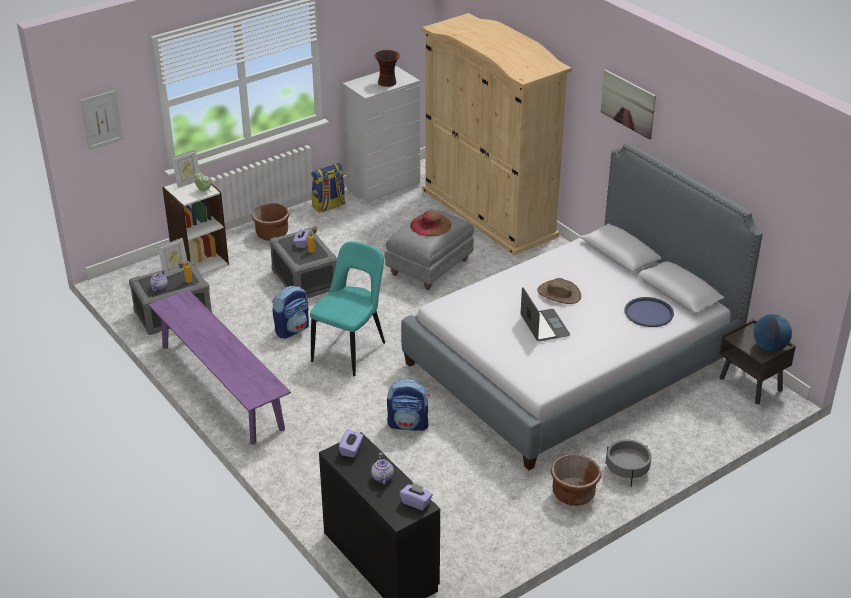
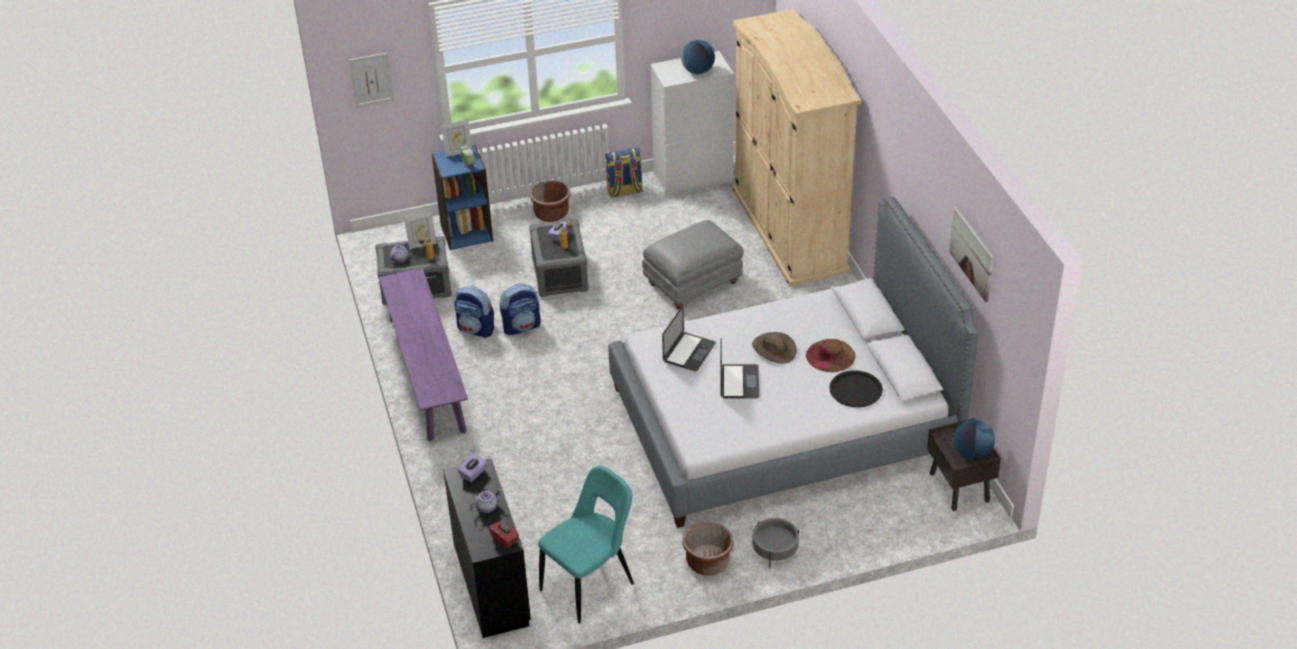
camera: 20 degrees right, 5 degrees up
white bookcase [162,183,229,275] -> blue bookcase [432,144,493,250]
turquoise chair [310,241,385,376] -> turquoise chair moved to [538,466,634,623]
teapot [371,453,394,485] -> teapot turned 45 degrees clockwise [470,489,502,513]
vase [374,50,400,87] -> globe [681,40,715,74]
backpack [387,379,430,431] -> backpack moved to [454,286,494,338]
purple tissue box [400,483,433,511] -> red tissue box [488,520,519,548]
brown hat [410,211,451,236] -> brown hat moved to [806,339,855,372]
picture [601,70,656,140] -> picture moved to [949,207,994,302]
blue tray [625,297,674,327] -> black tray [829,370,883,407]
none -> laptop [662,306,716,371]

